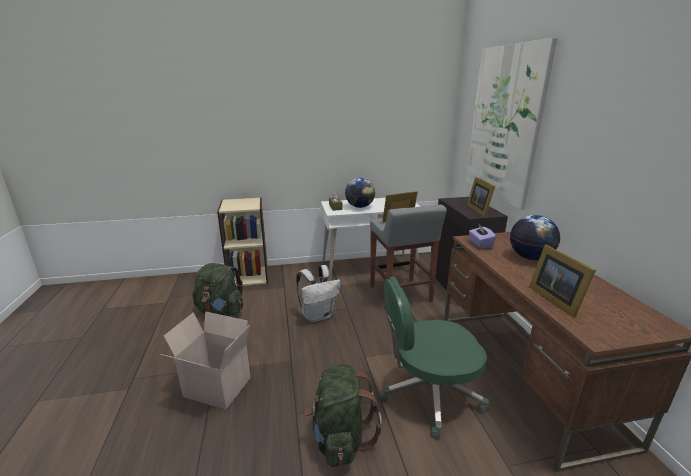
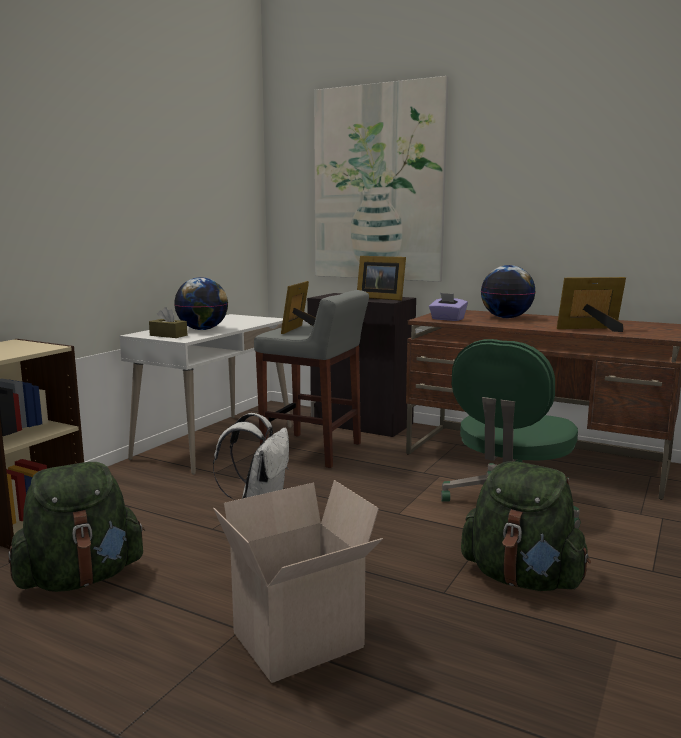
camera: 50 degrees left, 10 degrees down
picture frame [529,245,596,318] -> picture frame turned 150 degrees clockwise [557,277,626,332]

